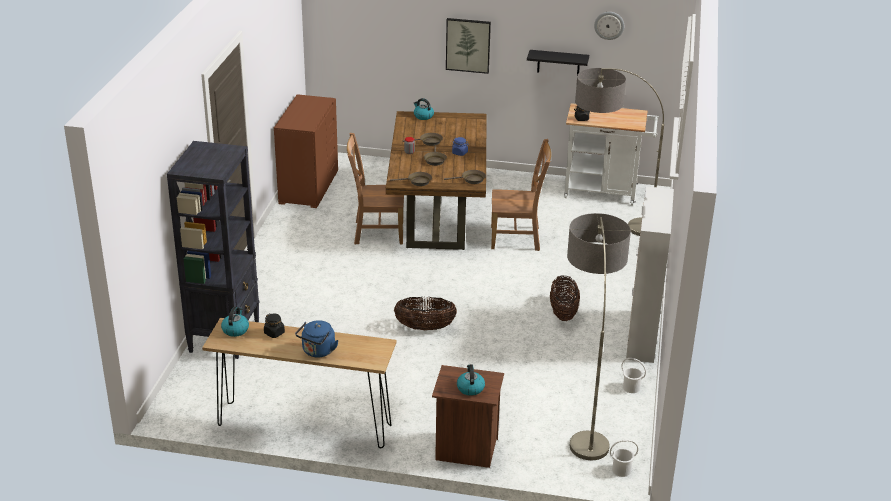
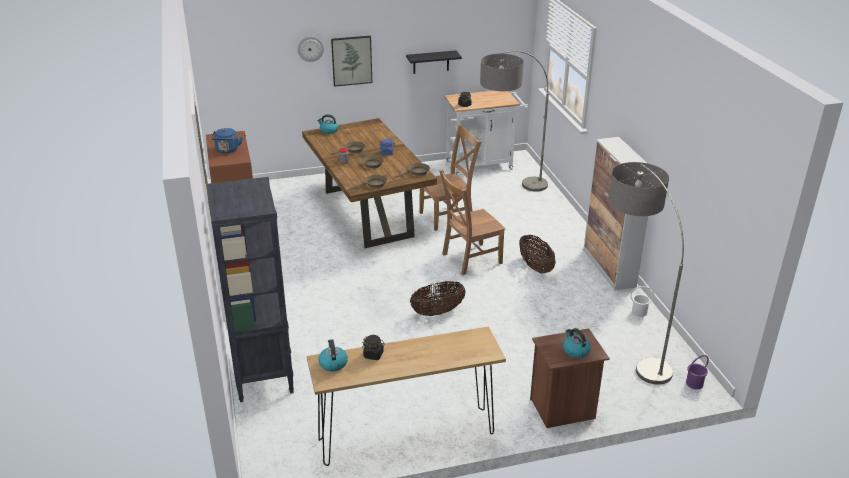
camera: 25 degrees left, 0 degrees up
blue kettle [295,320,339,358] -> blue kettle moved to [211,128,242,153]
brown chair [347,133,404,245] -> brown chair moved to [439,170,505,275]
wall clock [594,12,624,40] -> wall clock moved to [297,36,324,62]
white bucket [610,440,638,477] -> purple bucket [686,355,709,389]

